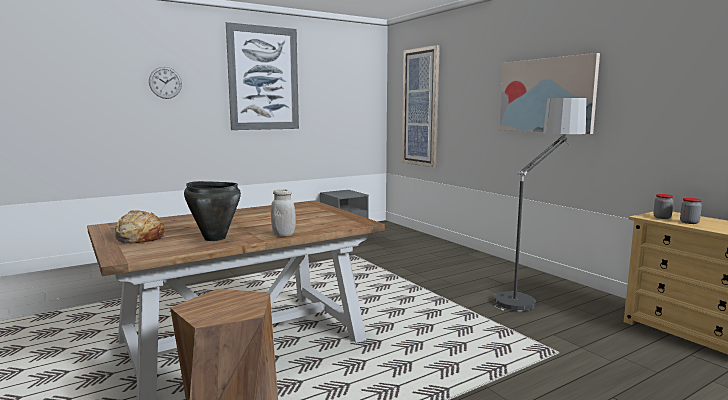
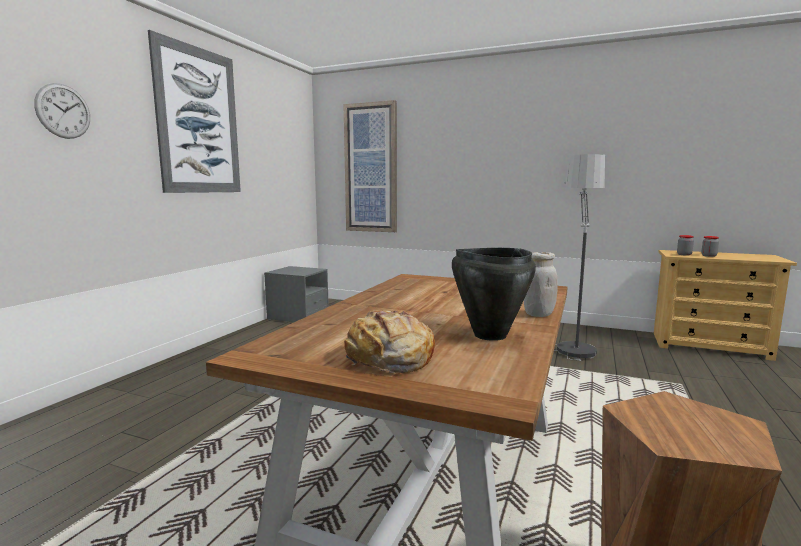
camera: 35 degrees left, 0 degrees up
picture [499,53,600,134] -> none

